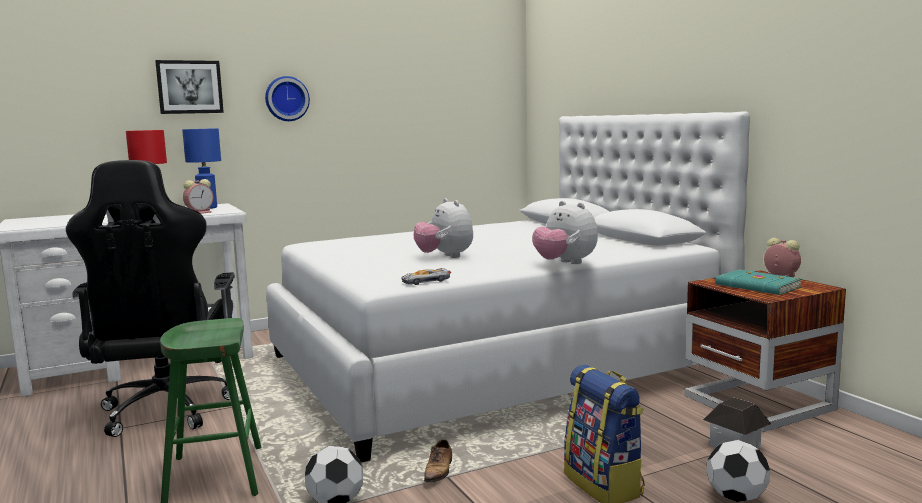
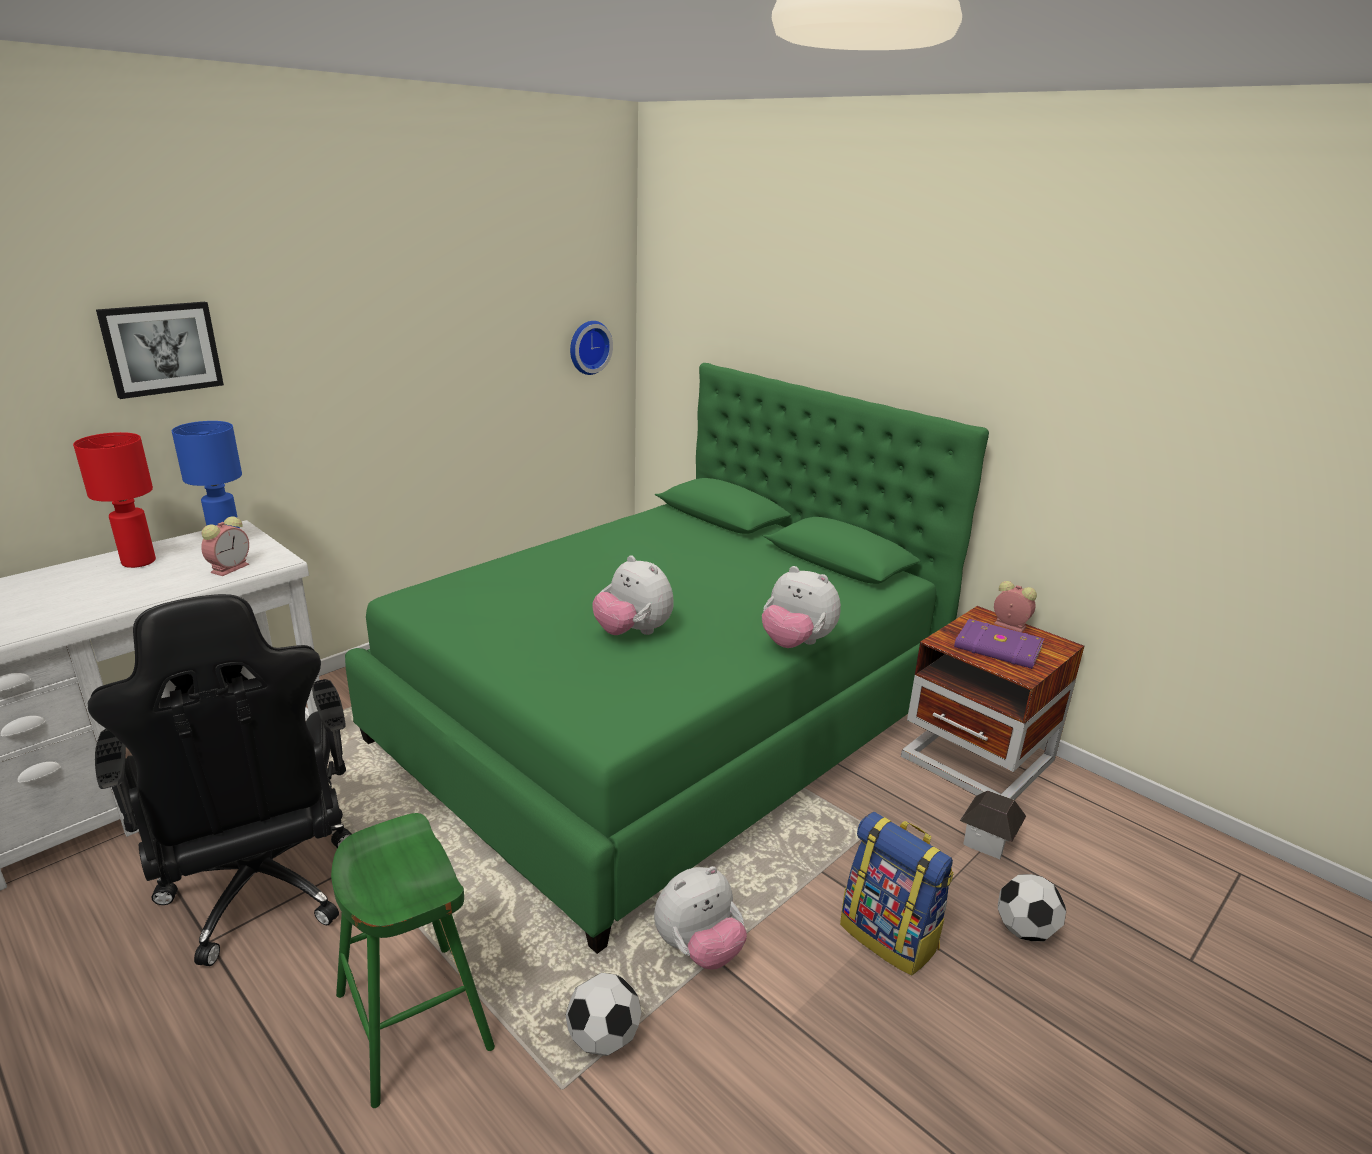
camera: 20 degrees left, 15 degrees up
wall clock [265,76,310,121] -> wall clock moved to [570,321,613,375]
white bed [266,112,750,463] -> green bed [345,363,989,954]
toy car [402,268,451,285] -> none
shoe [424,439,452,483] -> plush toy [654,866,747,970]
turquoise book [715,269,802,295] -> purple book [954,619,1044,669]

